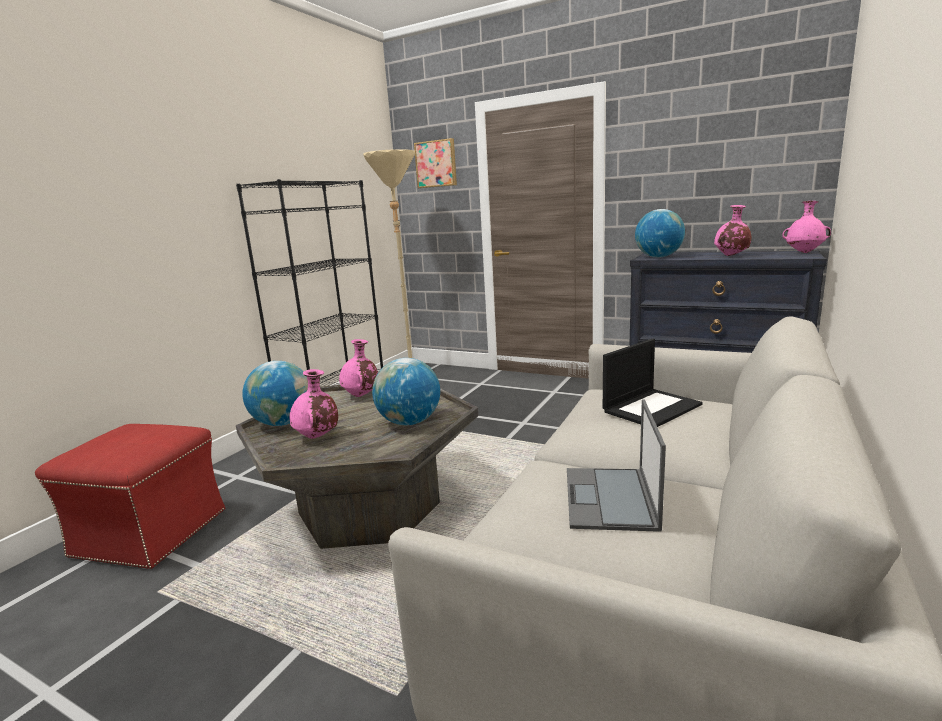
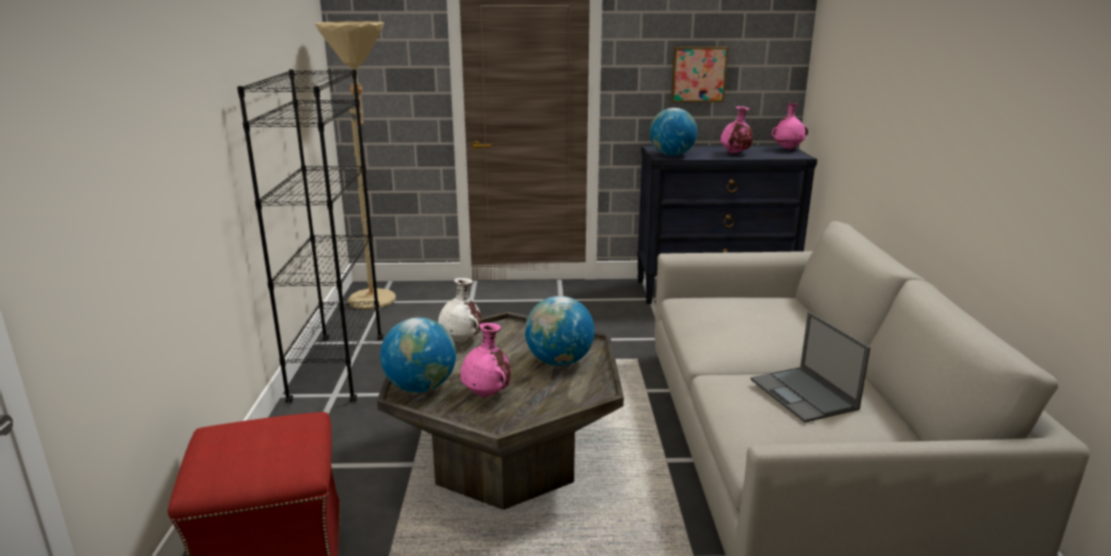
camera: 30 degrees left, 5 degrees up
pink vase [339,339,378,397] -> white vase [438,278,482,343]
picture [414,138,457,188] -> picture moved to [671,47,728,102]
laptop [603,339,702,427] -> none

